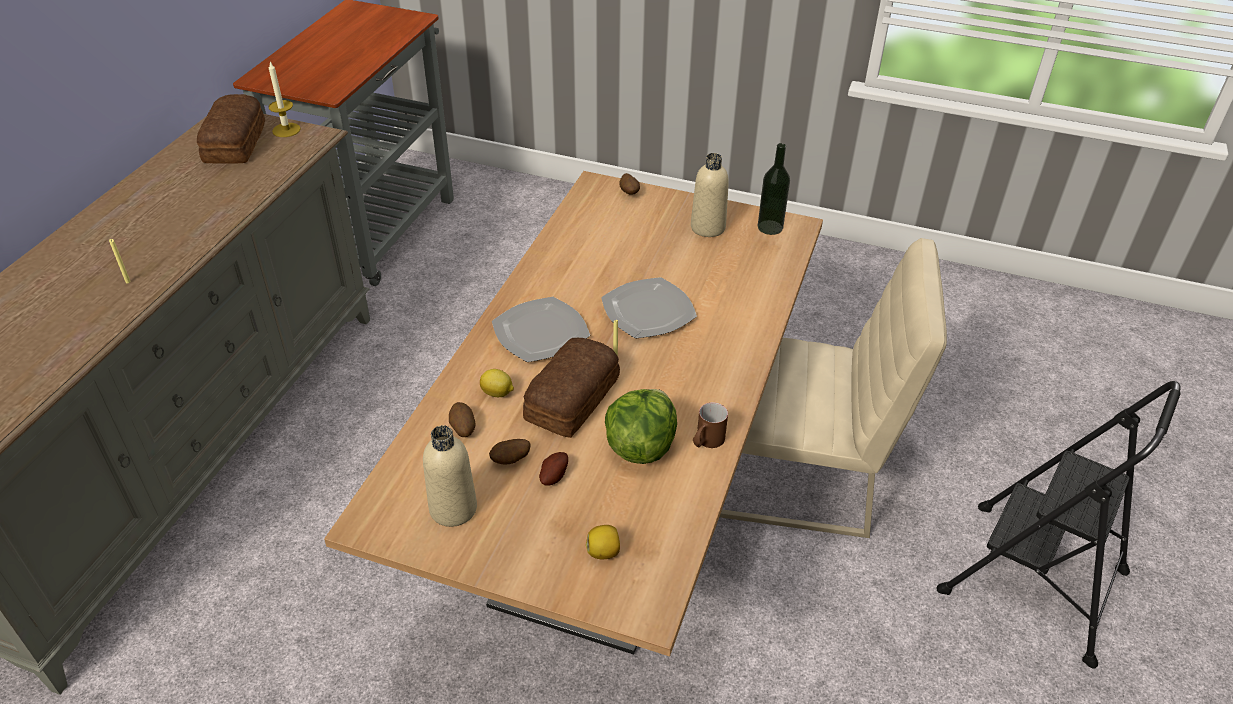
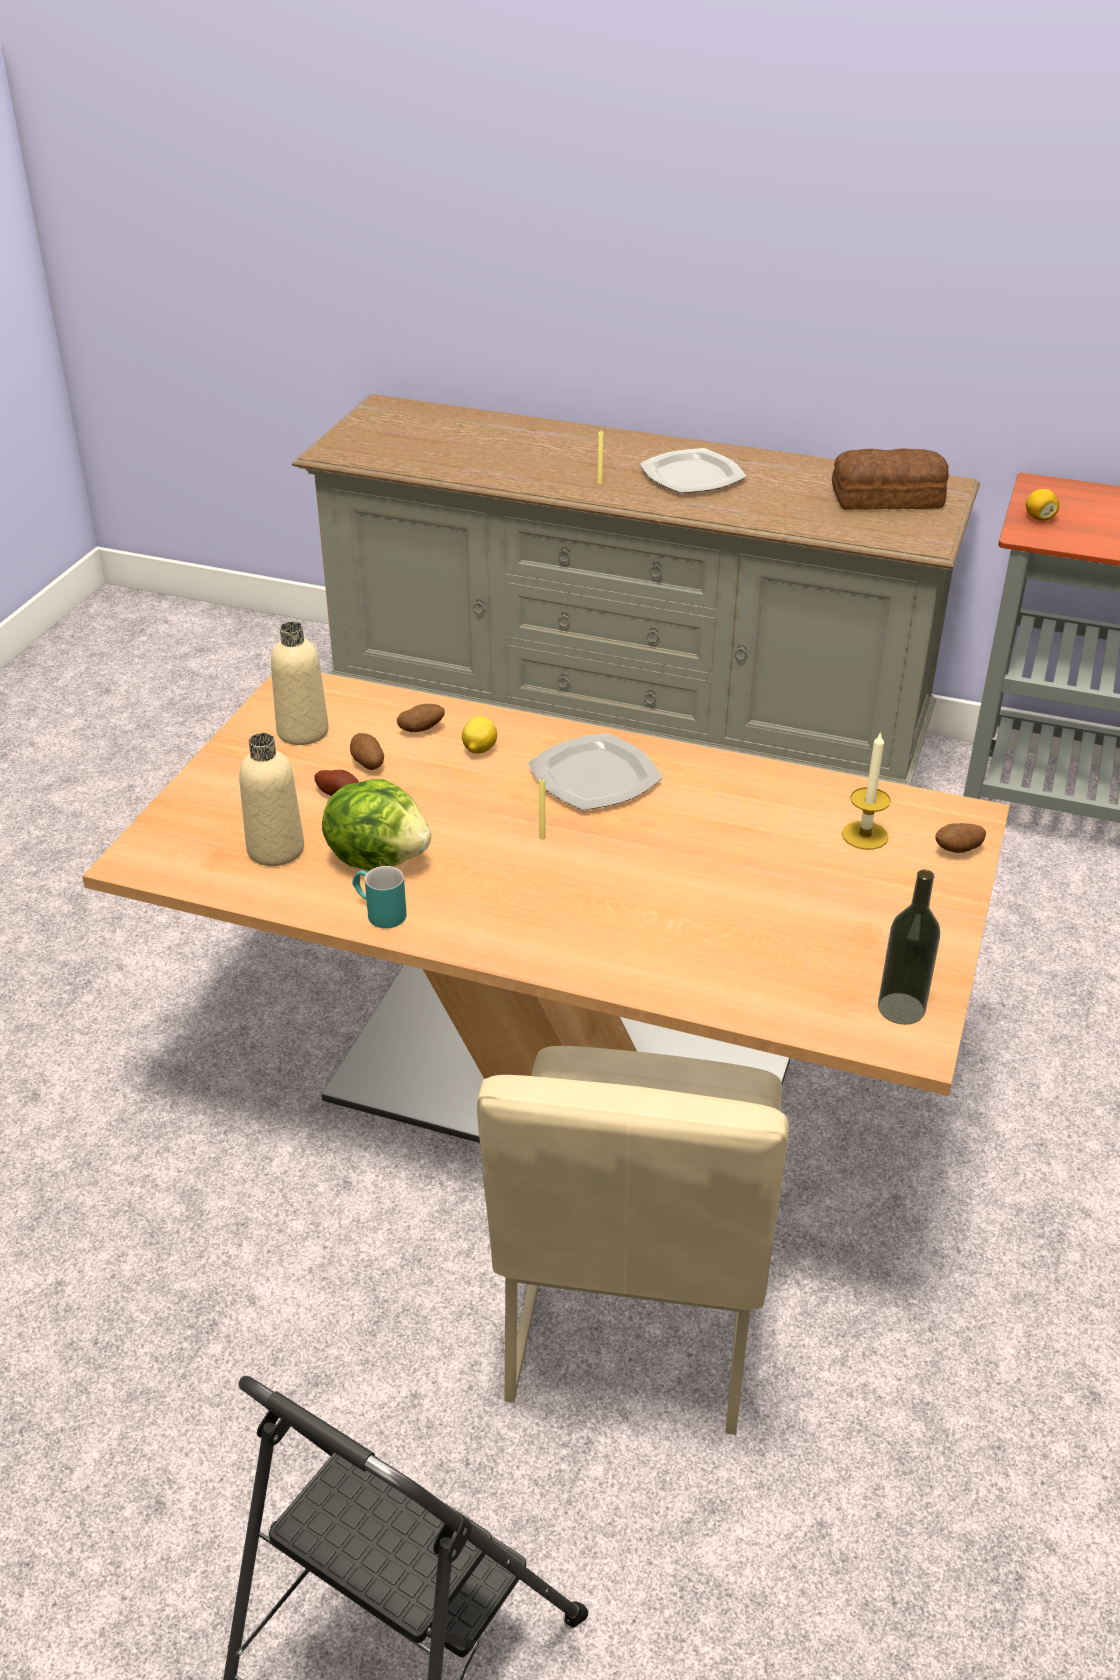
camera: 90 degrees right, 5 degrees down
candle [269,62,301,137] -> candle moved to [842,731,891,850]
bread [523,338,620,438] -> none
lemon [586,525,620,559] -> lemon moved to [1026,489,1059,521]
plate [601,277,697,339] -> plate moved to [640,448,746,493]
beige bottle [691,153,729,237] -> beige bottle moved to [239,733,304,866]
brown mug [693,402,728,448] -> turquoise mug [352,866,407,928]

